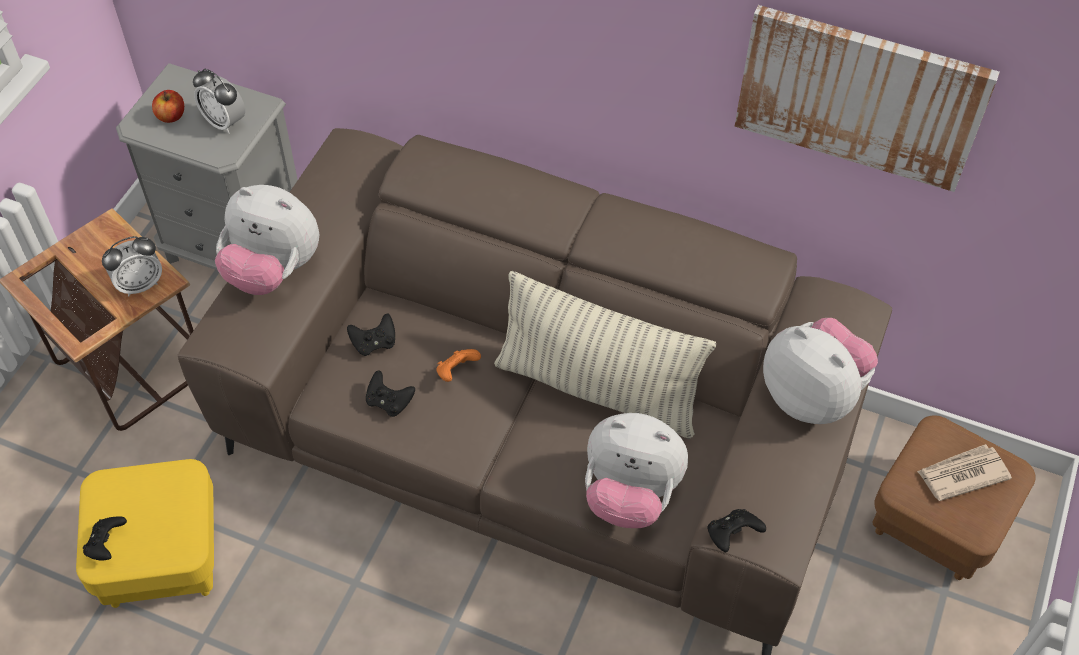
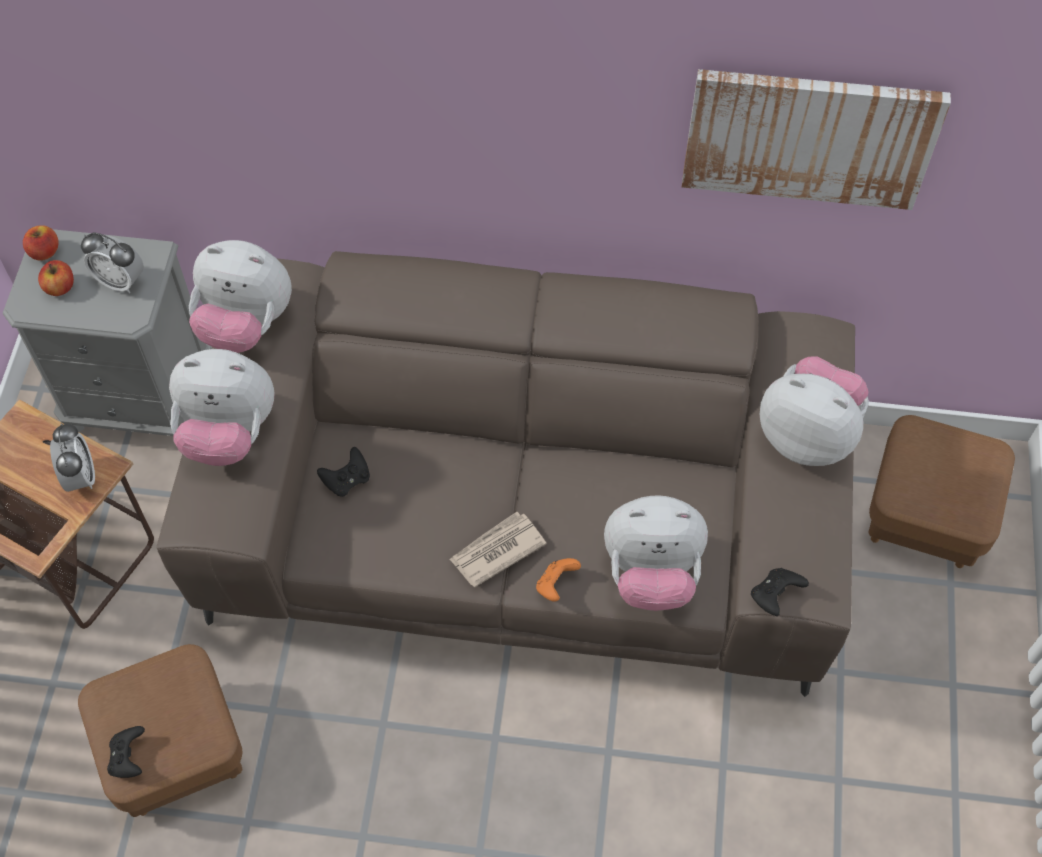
camera: 15 degrees left, 5 degrees up
yellow ottoman [76,459,214,608] -> brown ottoman [78,644,242,817]
alarm clock [102,236,162,296] -> alarm clock turned 60 degrees counterclockwise [50,423,95,492]
black game controller [366,370,415,417] -> none
orange game controller [436,349,481,382] -> orange game controller moved to [536,558,581,602]
pillow [494,271,716,439] -> none
newspaper [917,444,1012,501] -> newspaper moved to [449,512,546,587]
none -> apple [23,225,58,261]
none -> plush toy [189,240,292,353]

